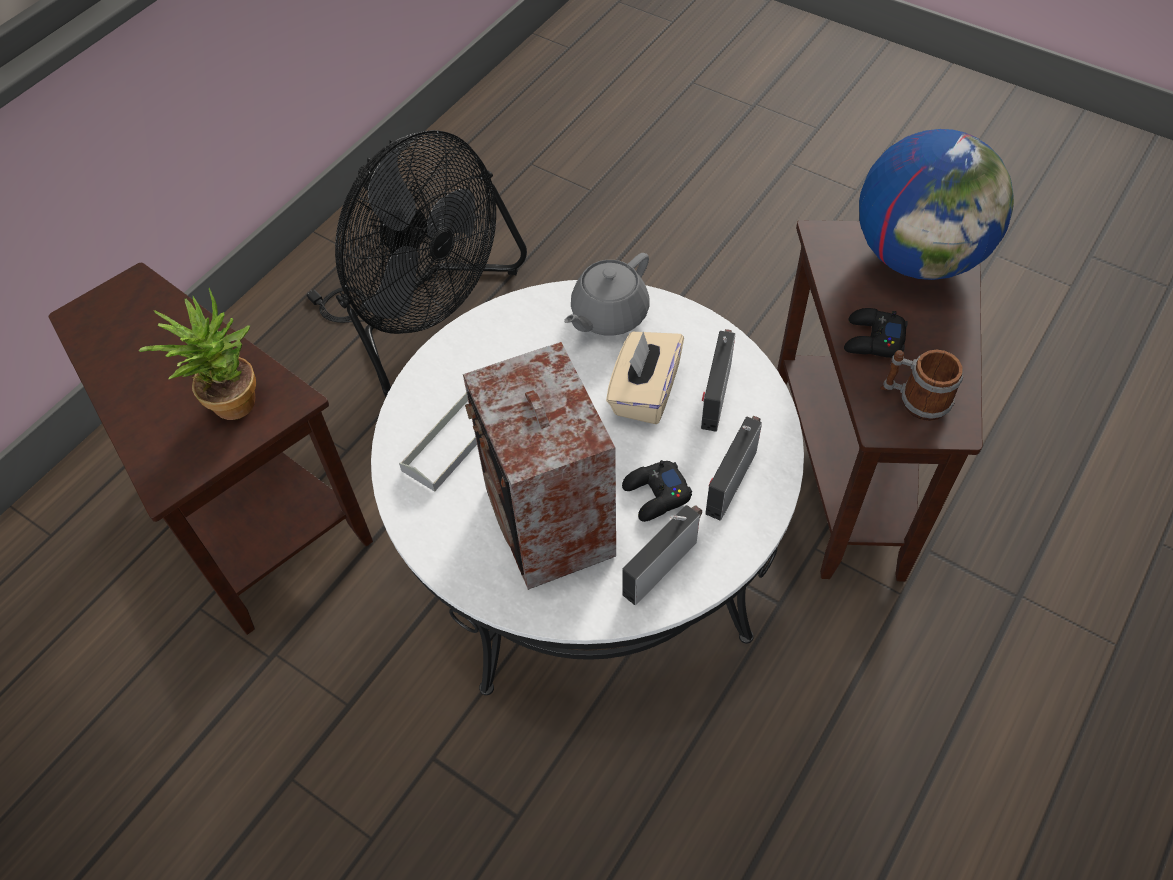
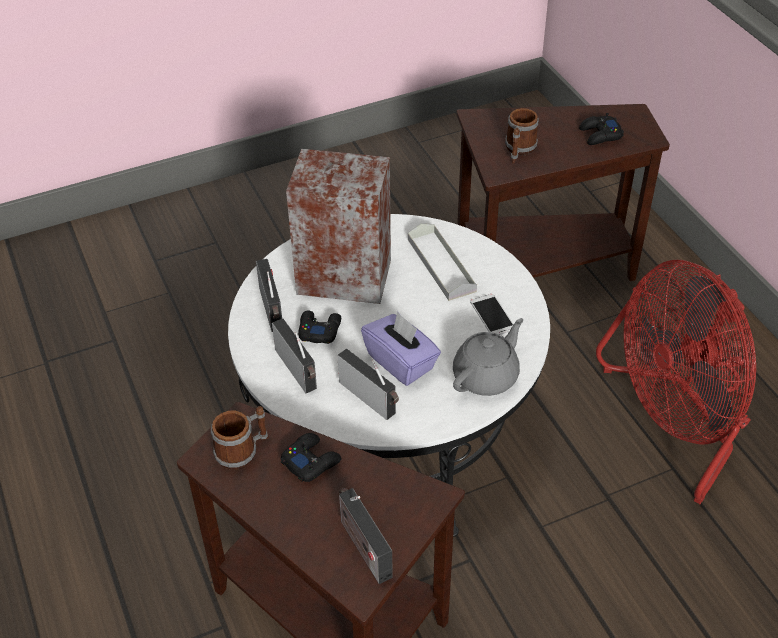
camera: 120 degrees right, 10 degrees down
potted plant [138,288,256,420] -> mug [505,108,539,164]
black fan [307,130,527,397] -> red fan [596,260,756,504]
grey teapot [564,253,649,336] -> grey teapot turned 60 degrees clockwise [453,318,523,396]
beige tissue box [606,332,684,424] -> purple tissue box [361,312,441,386]
globe [859,129,1014,280] -> radio [339,488,393,584]
none -> phone [470,294,514,335]
none -> black game controller [579,113,624,145]

